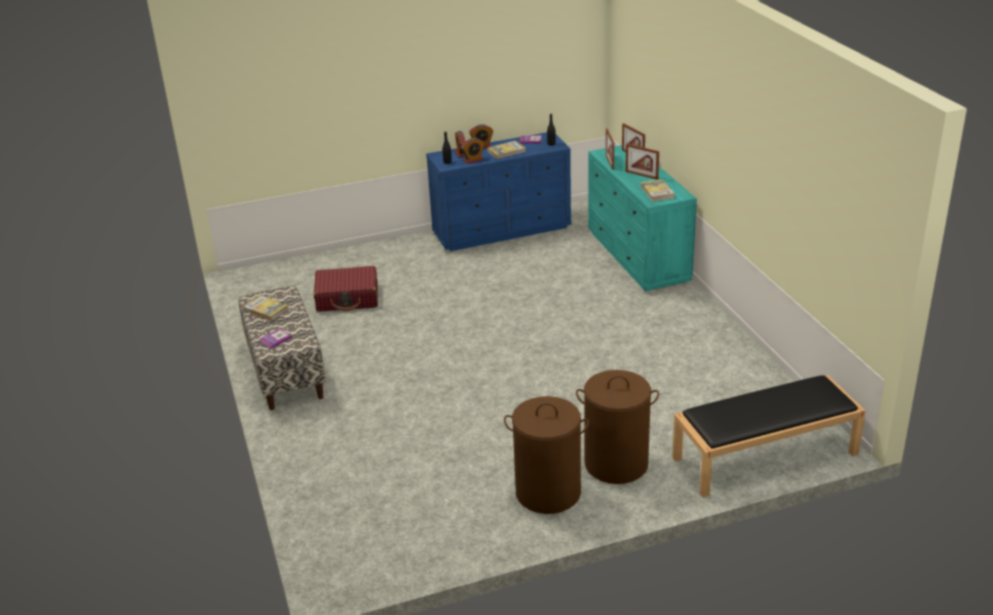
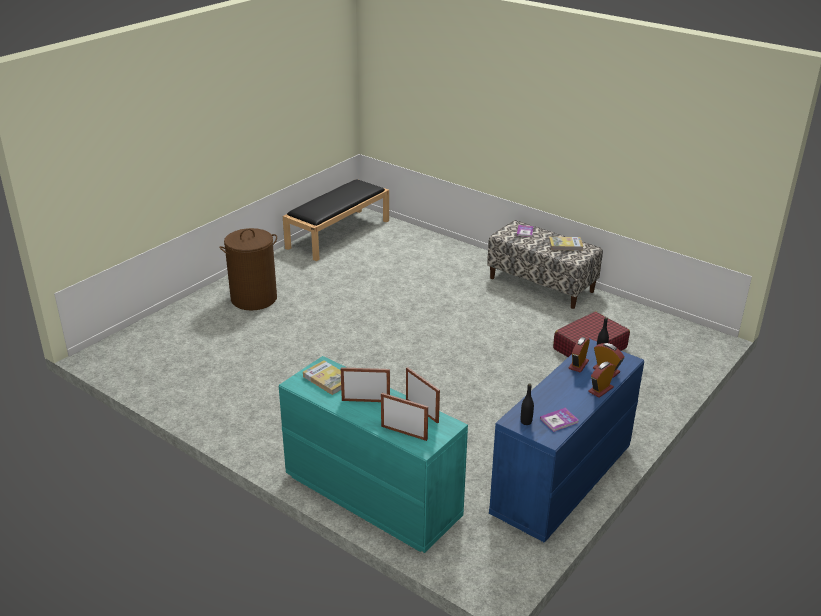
camera: 145 degrees right, 0 degrees up
book [487,141,526,159] -> none
brown laundry basket [504,396,589,514] -> none
black bench [672,375,866,498] -> black bench moved to [283,179,389,261]

